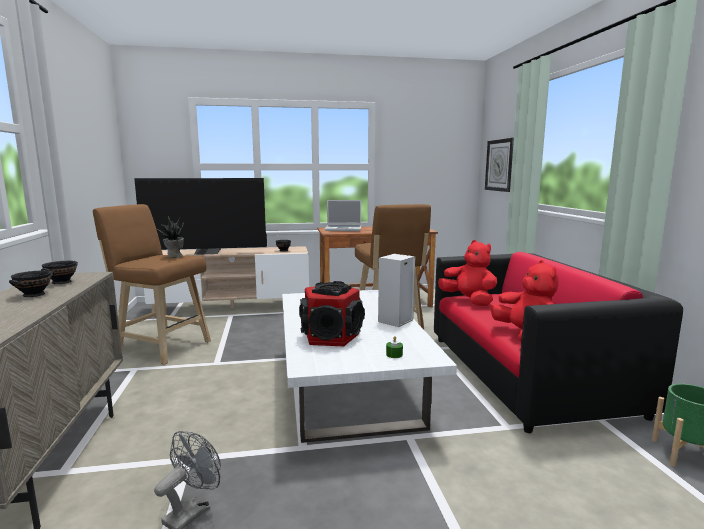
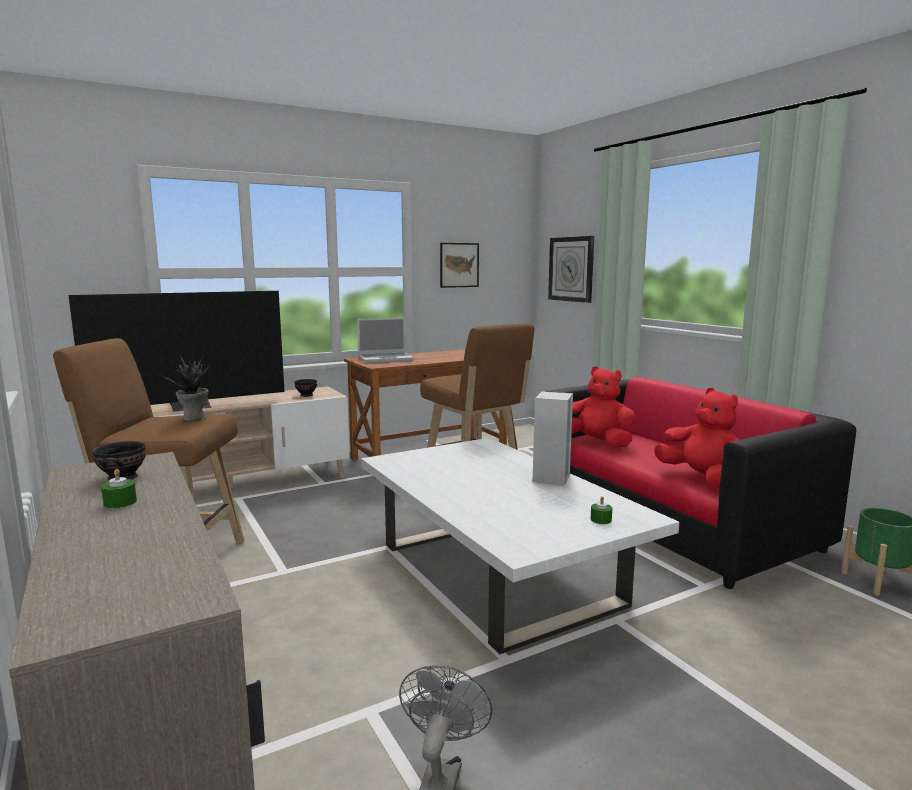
camera: 20 degrees left, 0 degrees up
black bowl [9,270,53,297] -> green candle [101,469,137,508]
speaker [299,281,365,346] -> none
none -> picture [440,243,479,288]

